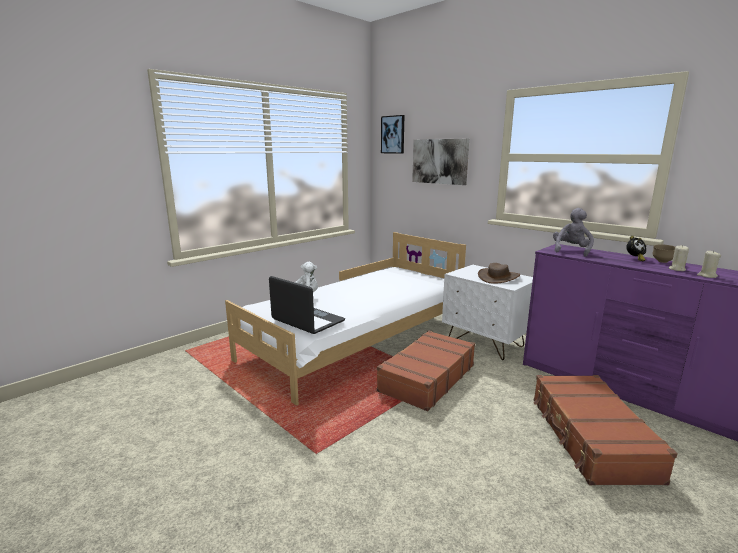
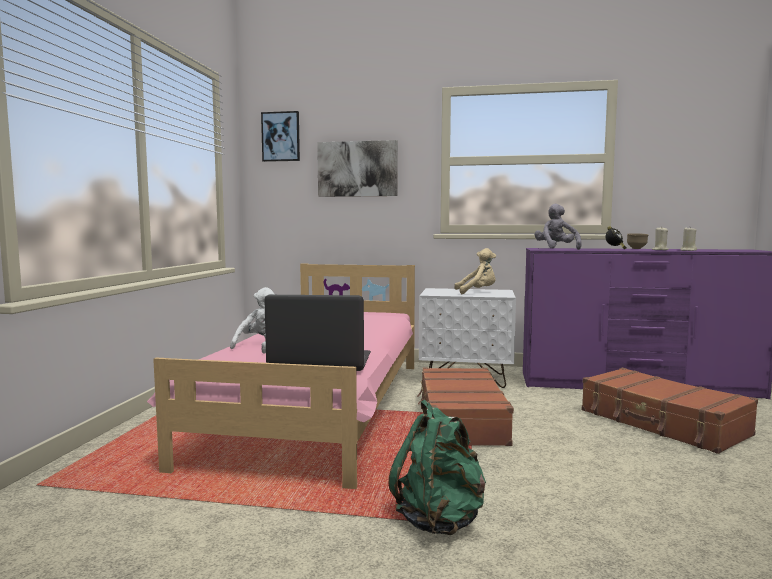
camera: 35 degrees left, 10 degrees down
white bed [225,232,466,406] -> pink bed [147,264,415,489]
brown hat [478,263,520,284] -> beige plush toy [454,248,496,294]
none -> green backpack [389,400,486,535]

